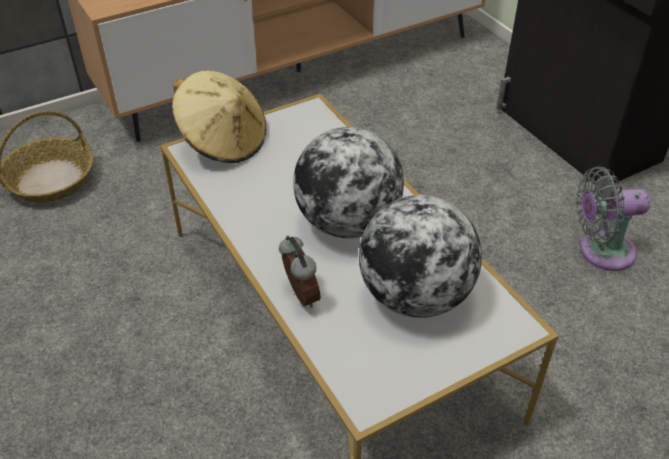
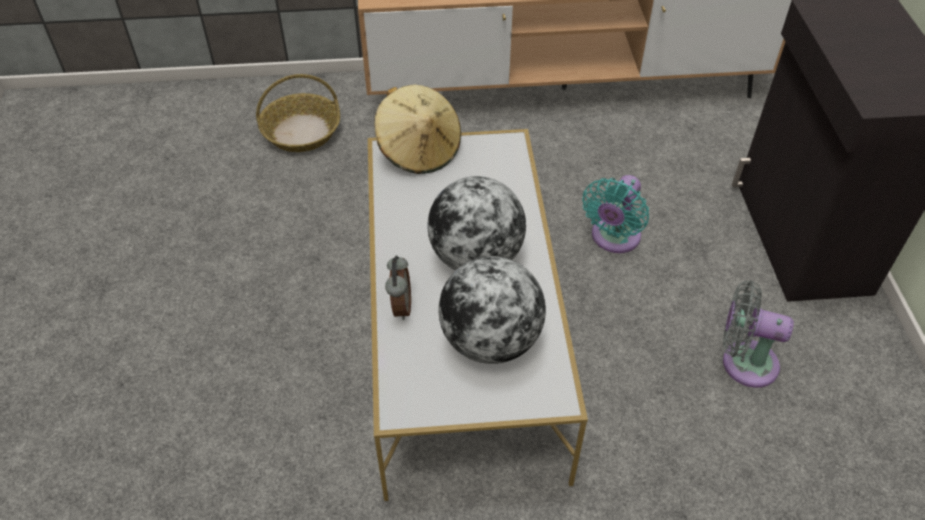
camera: 25 degrees right, 5 degrees up
none -> turquoise fan [582,175,649,253]

